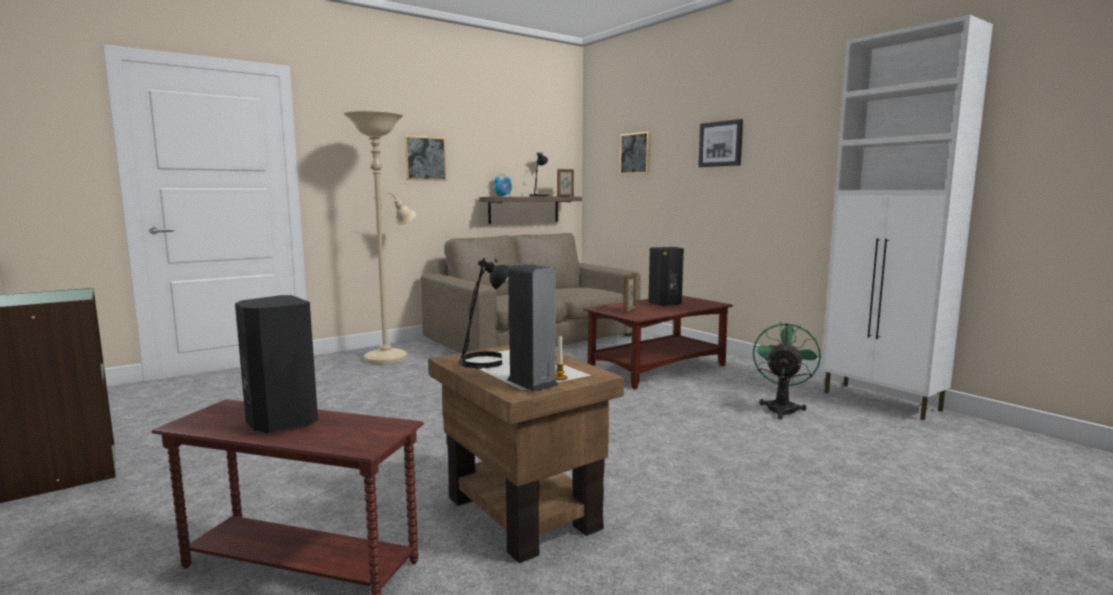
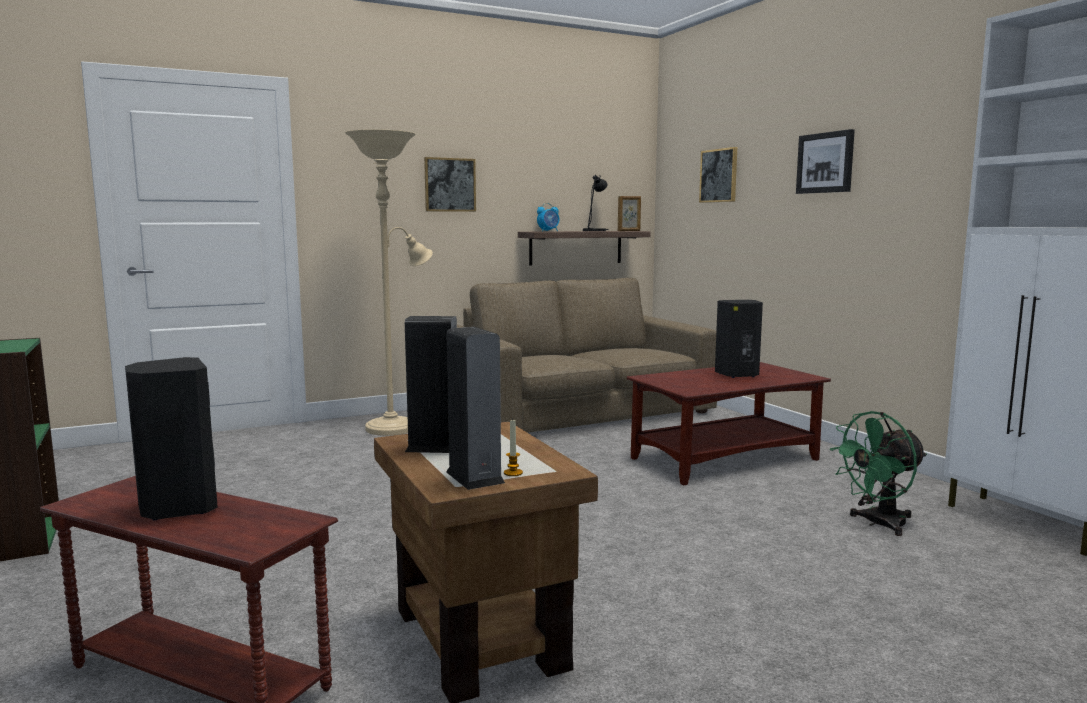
camera: 10 degrees right, 0 degrees up
black table lamp [459,258,509,369] -> speaker [405,316,457,453]
picture frame [623,273,637,314] -> none
green fan [753,322,821,420] -> green fan turned 150 degrees counterclockwise [830,411,927,536]

